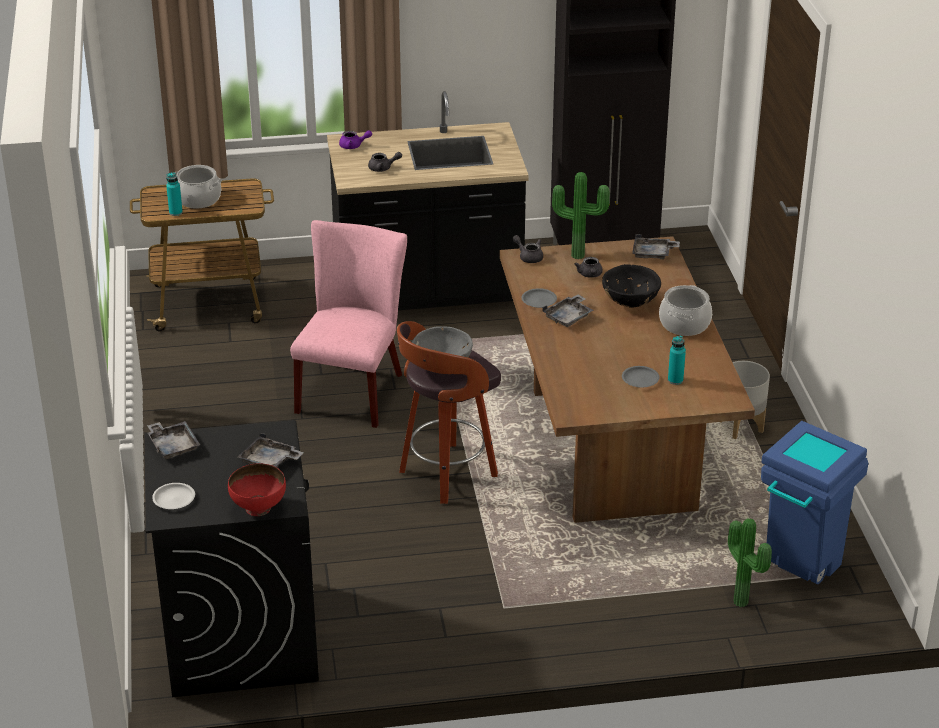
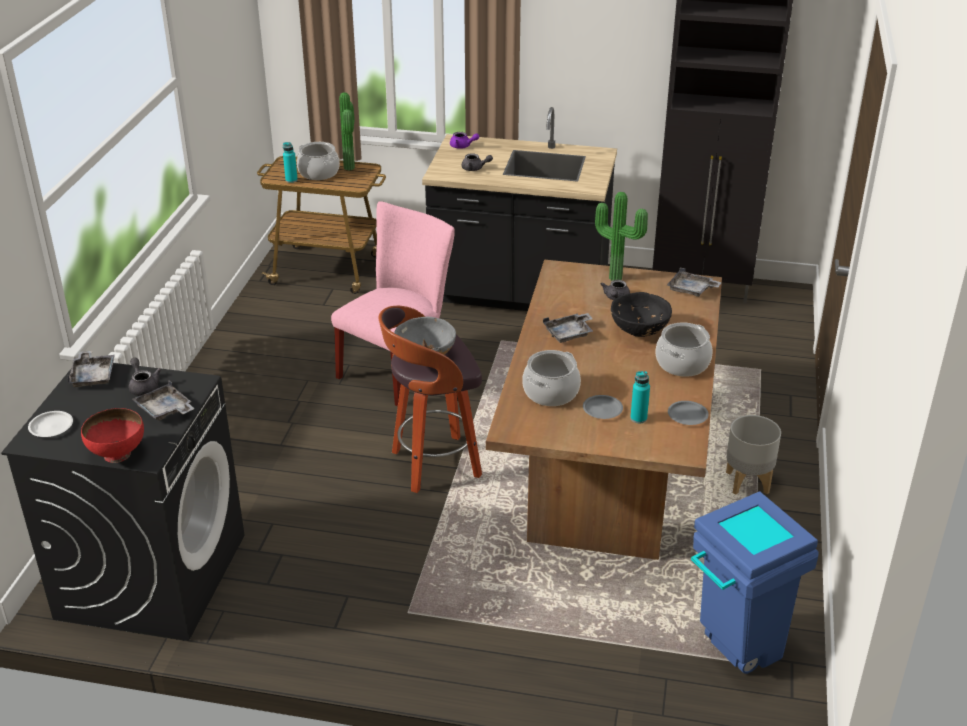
camera: 20 degrees right, 0 degrees up
grey teapot [513,235,543,263] -> grey teapot moved to [129,358,161,396]
grey plate [522,288,557,308] -> grey plate moved to [668,401,709,425]
potted plant [728,518,772,607] -> potted plant moved to [339,92,355,170]
none -> cooking pot [522,350,581,406]

